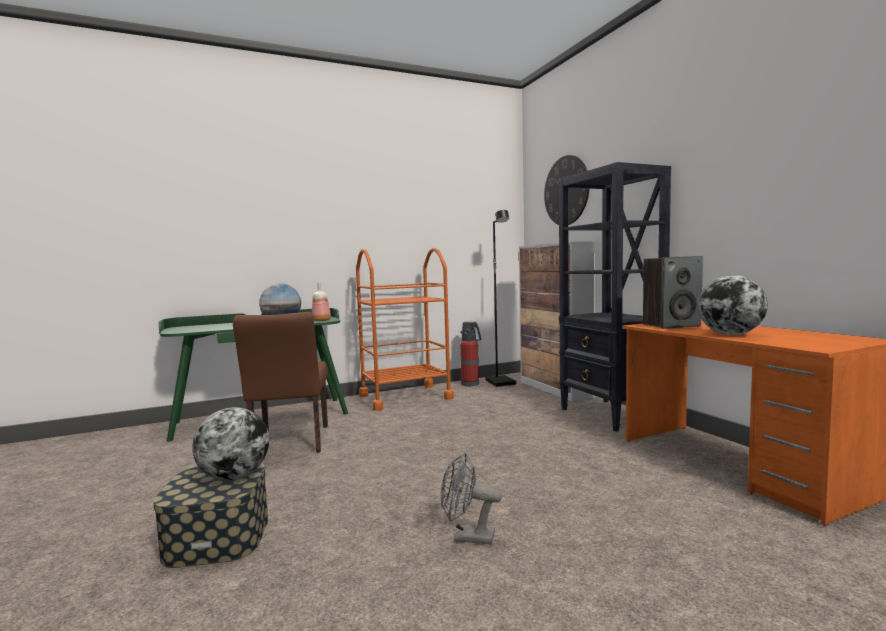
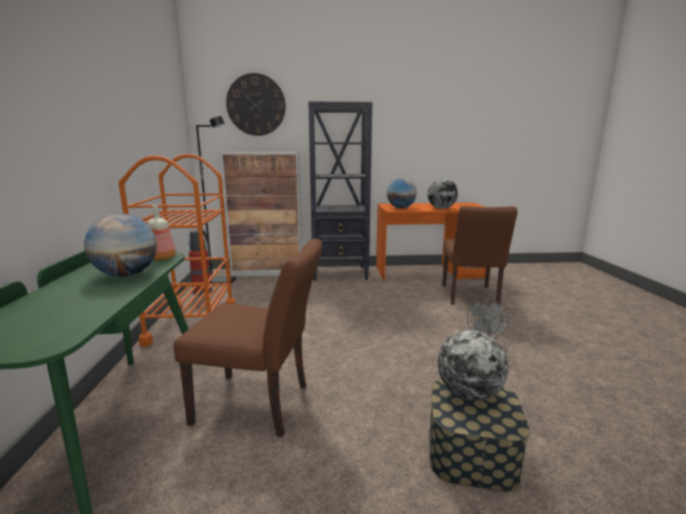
camera: 70 degrees left, 10 degrees up
speaker [643,256,703,329] -> globe [387,178,417,208]
none -> brown chair [442,206,518,306]

